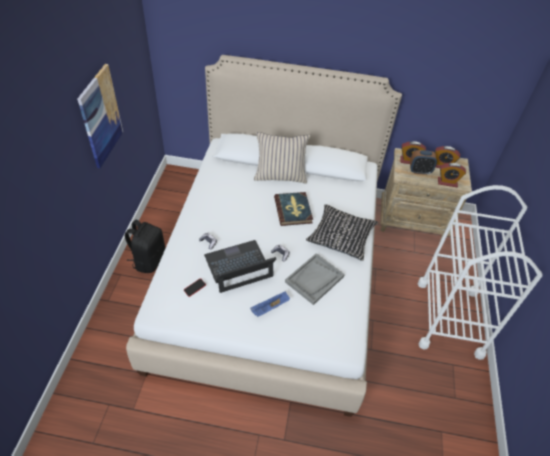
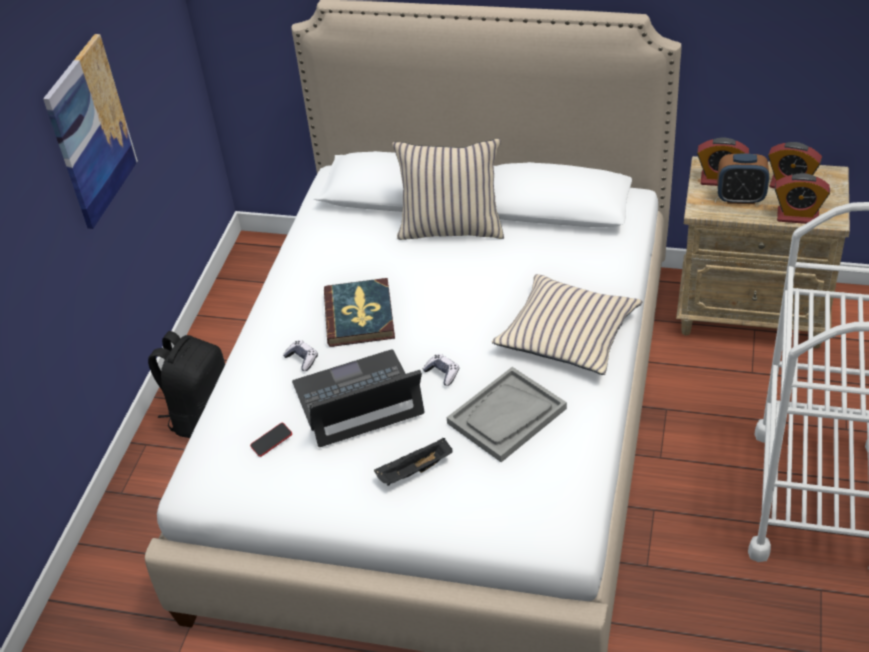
camera: 10 degrees right, 5 degrees down
blue tray [250,291,290,317] -> black tray [374,438,453,486]
book [274,192,313,226] -> book moved to [324,278,395,347]
black pillow [306,204,378,261] -> beige pillow [492,274,643,375]

